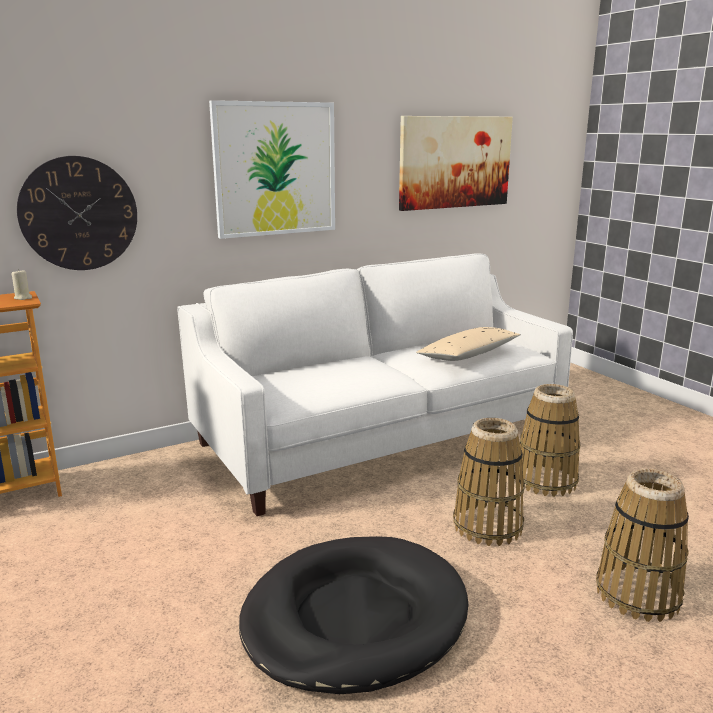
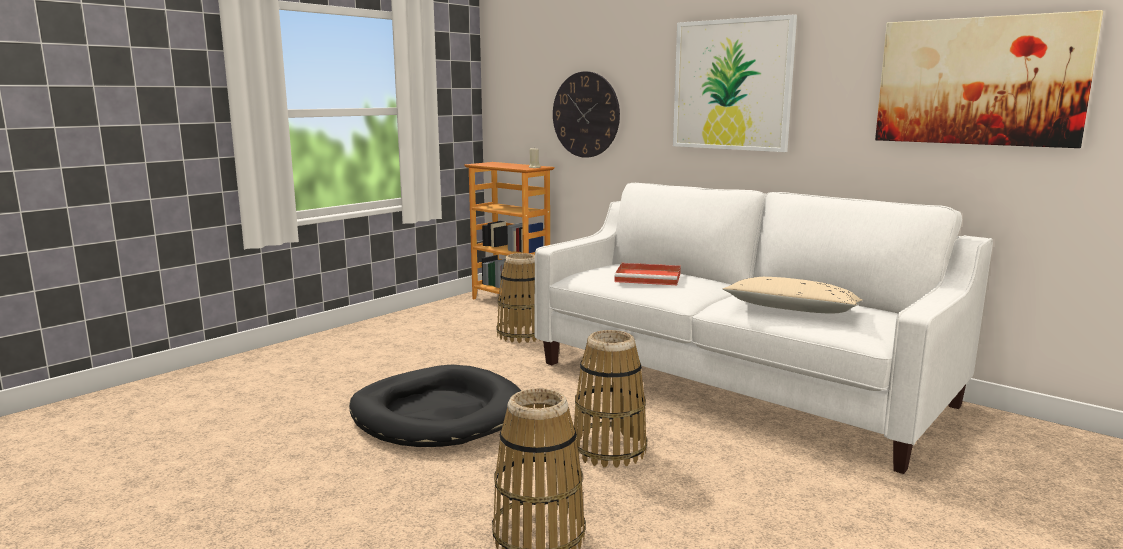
camera: 70 degrees right, 5 degrees down
basket [520,384,580,497] -> basket moved to [497,253,540,343]
none -> red tray [614,263,681,285]

